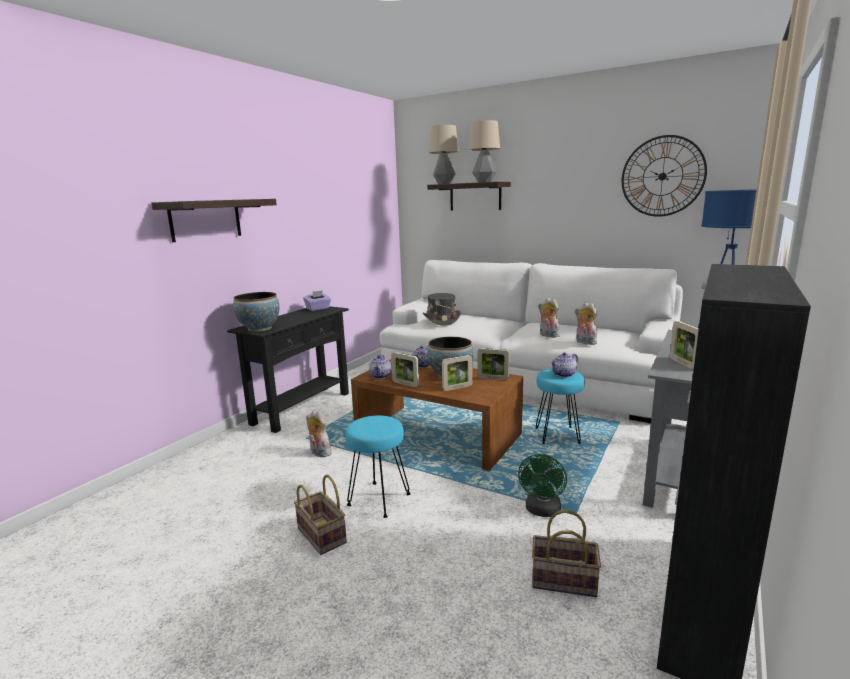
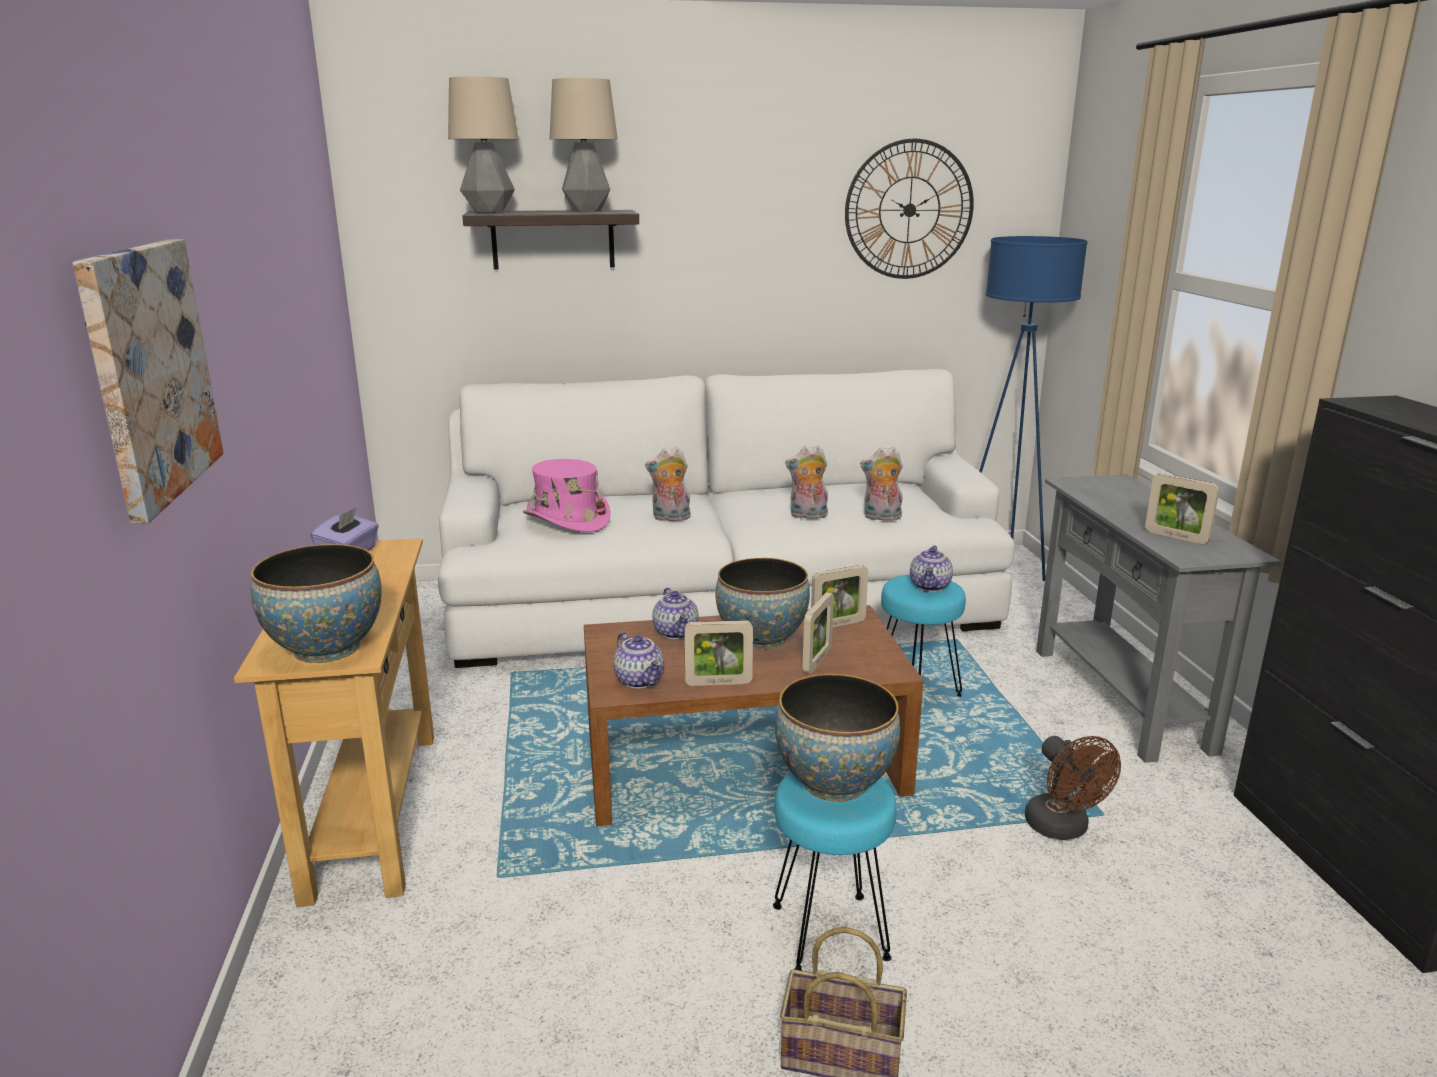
camera: 40 degrees left, 5 degrees up
shelf [151,199,277,242] -> picture [73,239,223,524]
black console table [227,306,349,433] -> beige console table [234,538,434,907]
plush toy [306,410,331,457] -> plush toy moved to [645,447,692,521]
grey hat [423,293,461,326] -> pink hat [523,459,611,532]
green fan [518,454,567,517] -> brown fan [1025,736,1121,840]
basket [532,510,601,597] -> none
none -> bowl [775,674,900,802]

